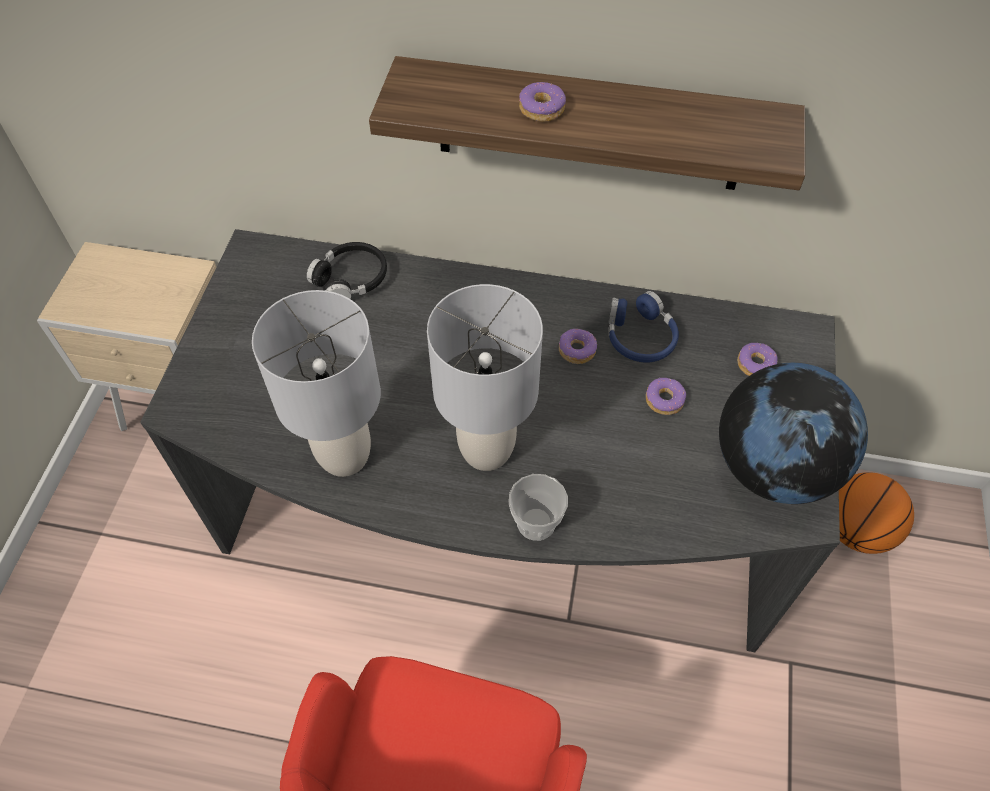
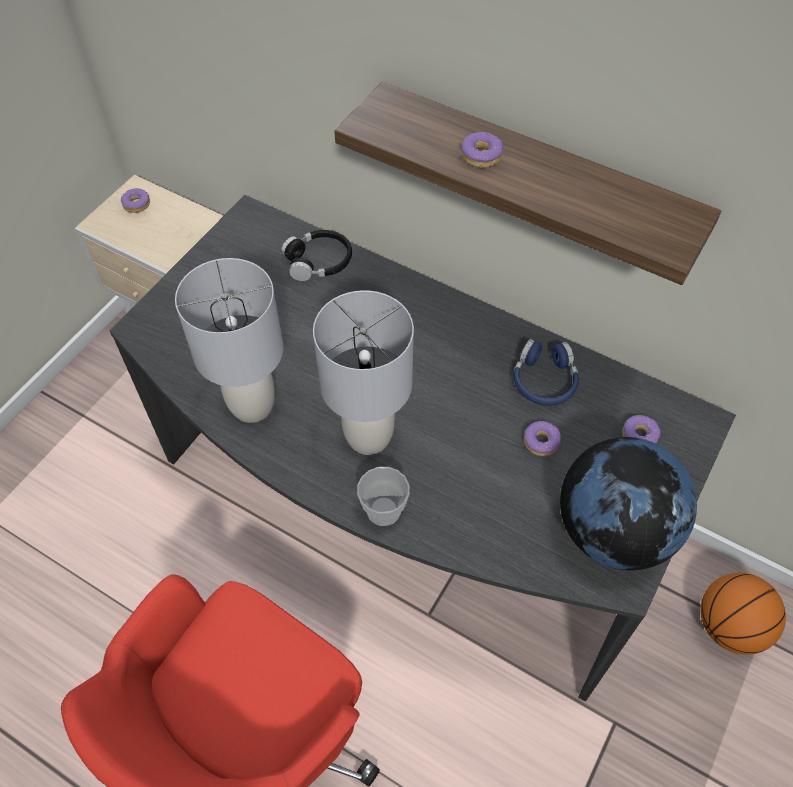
camera: 20 degrees right, 0 degrees up
donut [559,329,597,364] -> donut moved to [121,188,150,213]

